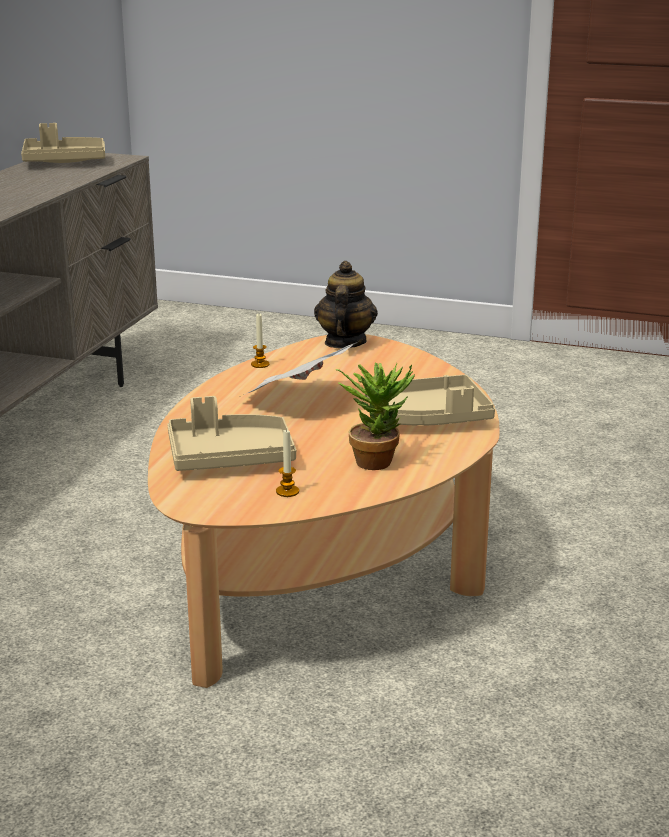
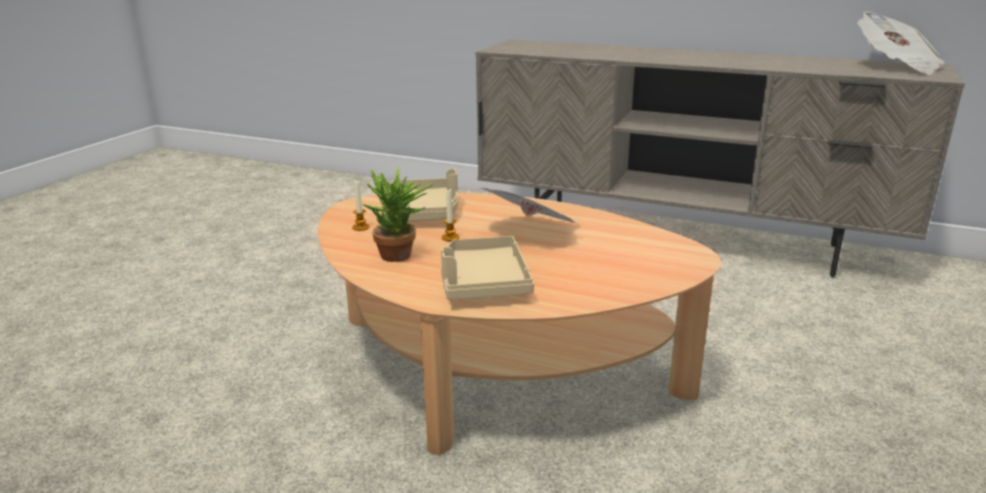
camera: 95 degrees right, 0 degrees up
beige tray [21,123,105,163] -> newspaper [857,11,945,75]
candle [251,313,269,368] -> candle moved to [442,189,459,241]
teapot [314,261,378,349] -> none

